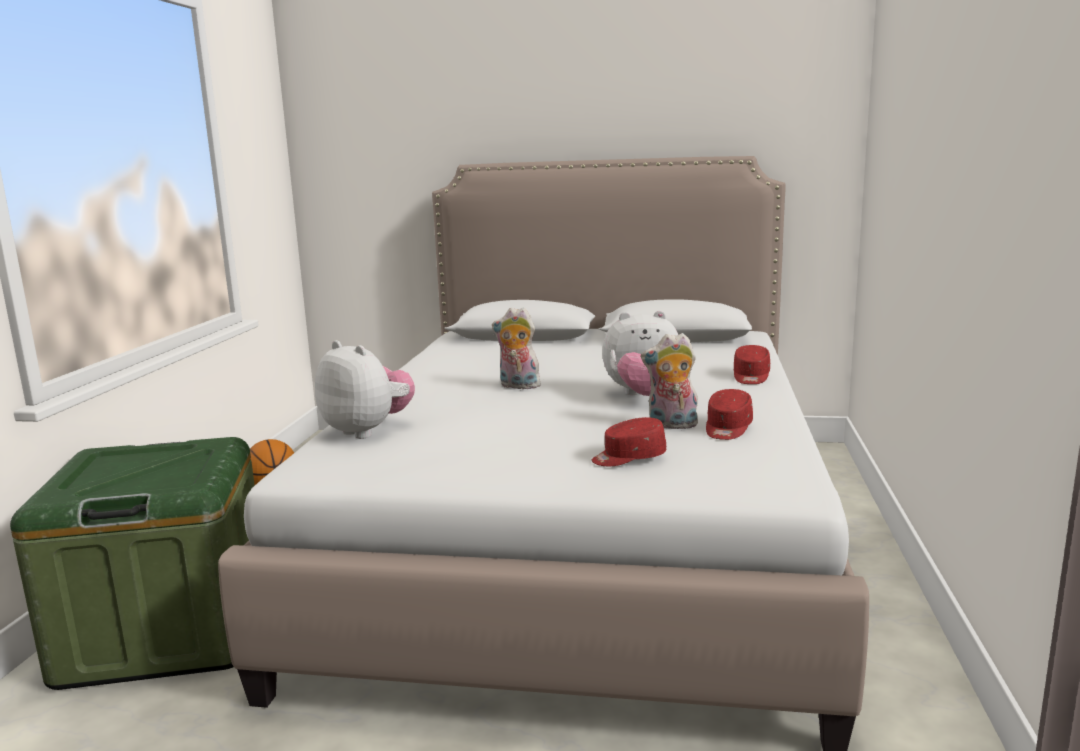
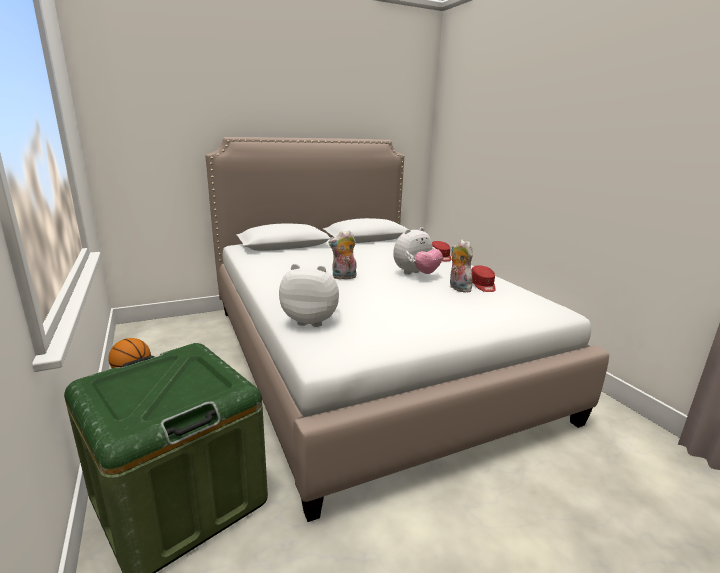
camera: 35 degrees left, 5 degrees up
red cap [592,417,666,466] -> none
plush toy [641,333,698,429] -> plush toy turned 90 degrees clockwise [450,240,473,293]

